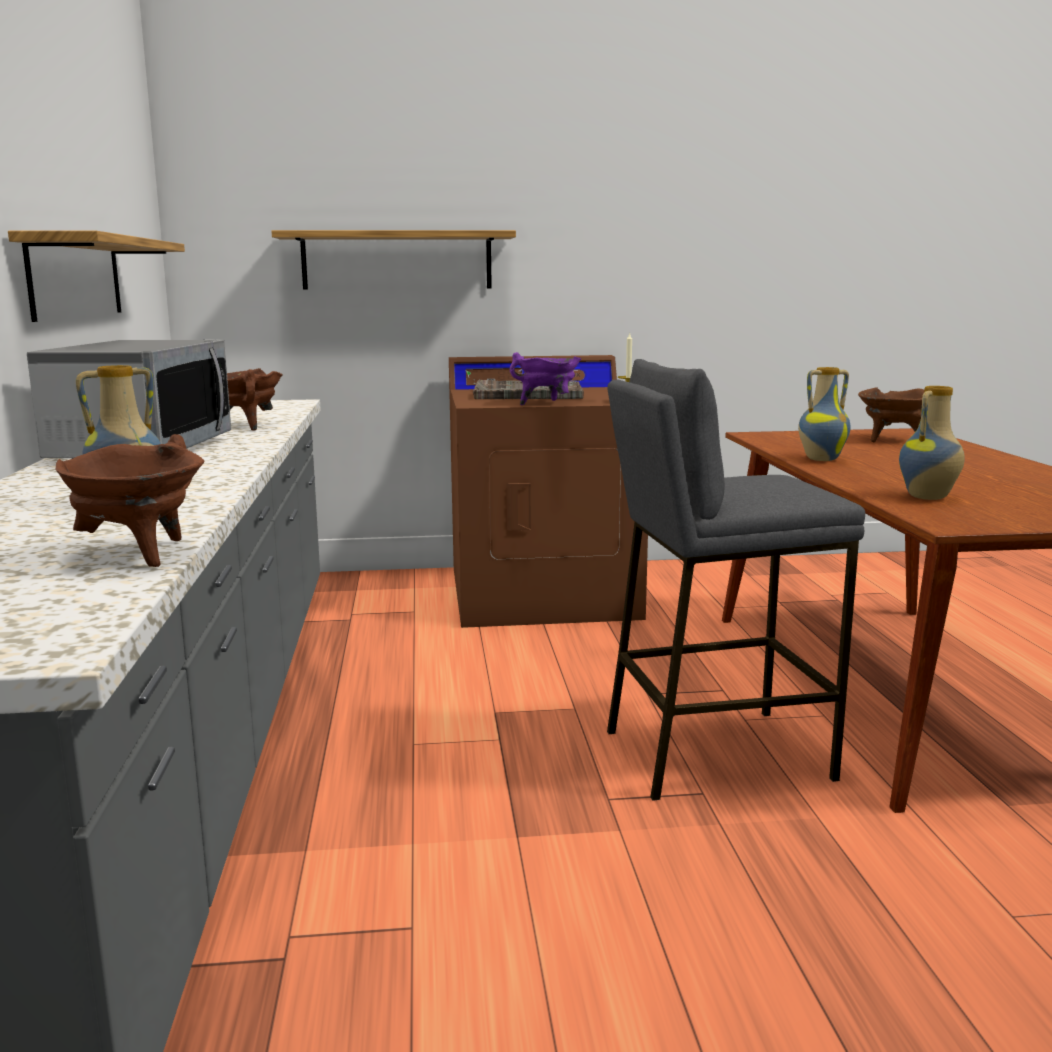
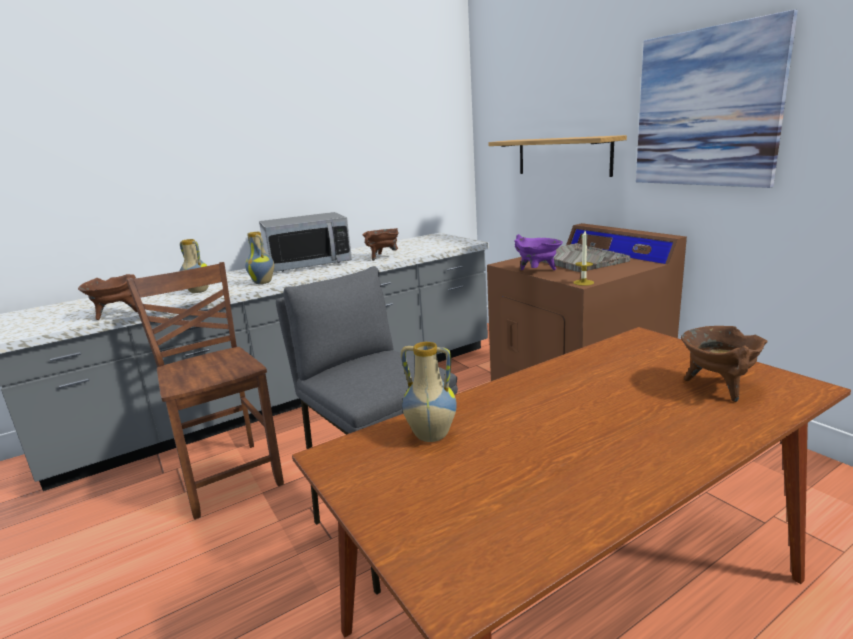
camera: 65 degrees right, 5 degrees up
shelf [8,231,185,322] -> none
vase [798,367,851,461] -> vase moved to [245,232,274,284]
none -> brown chair [126,262,284,519]
none -> picture [636,10,798,188]

